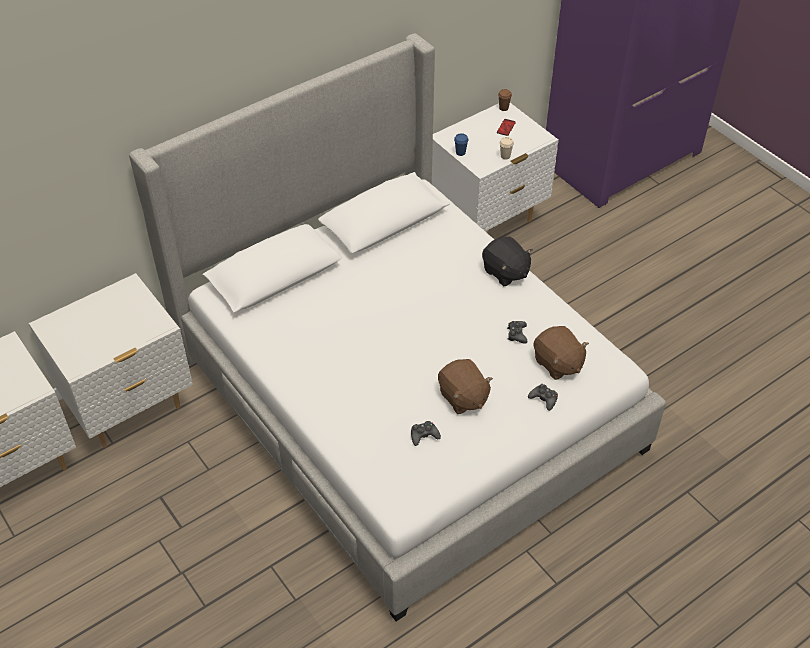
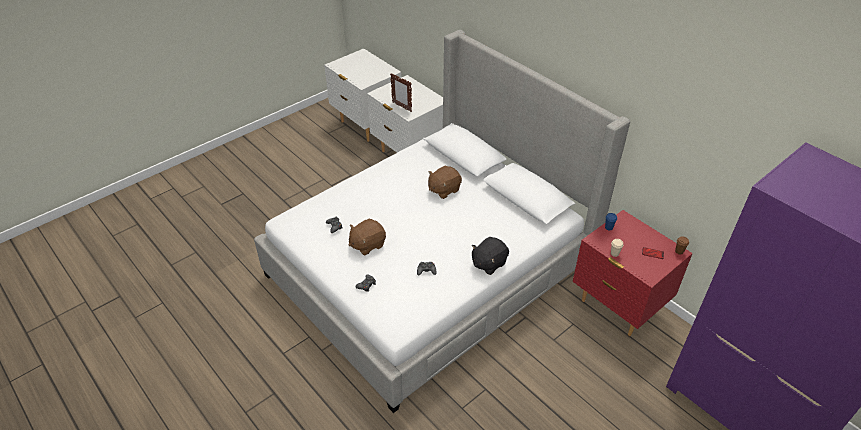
camera: 85 degrees right, 5 degrees down
white nightstand [432,103,559,231] -> red nightstand [573,210,693,336]
brown plush toy [534,326,589,380] -> brown plush toy moved to [428,166,462,199]
none -> picture frame [390,73,412,112]

